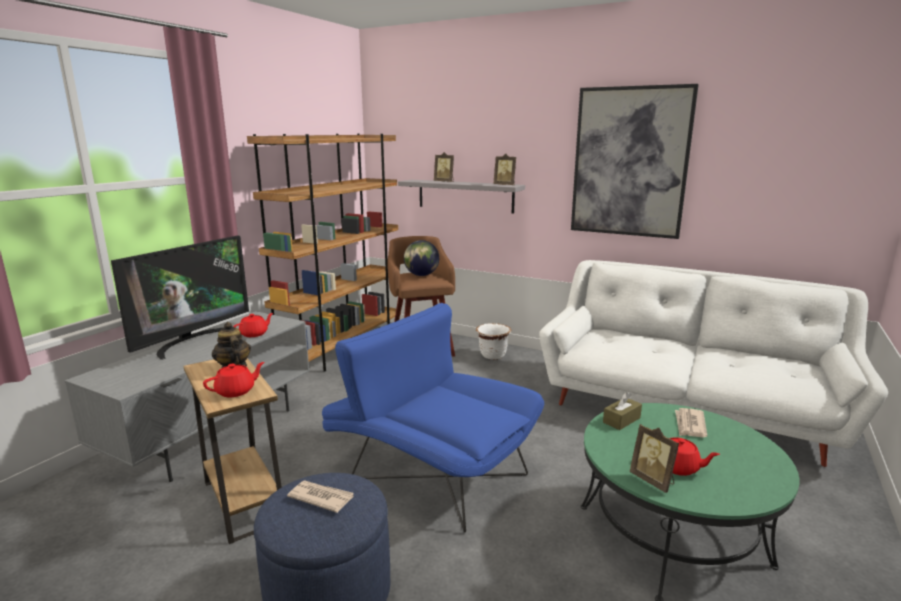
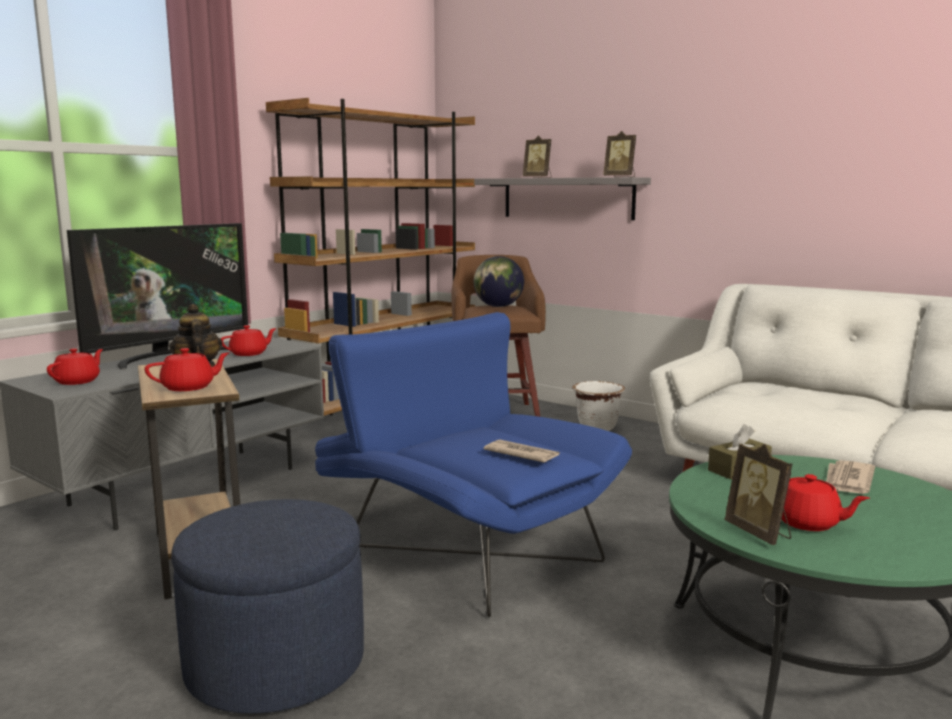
camera: 10 degrees right, 5 degrees down
newspaper [287,480,354,513] -> newspaper moved to [484,439,560,463]
picture [571,84,699,239] -> none
none -> red teapot [47,348,103,385]

